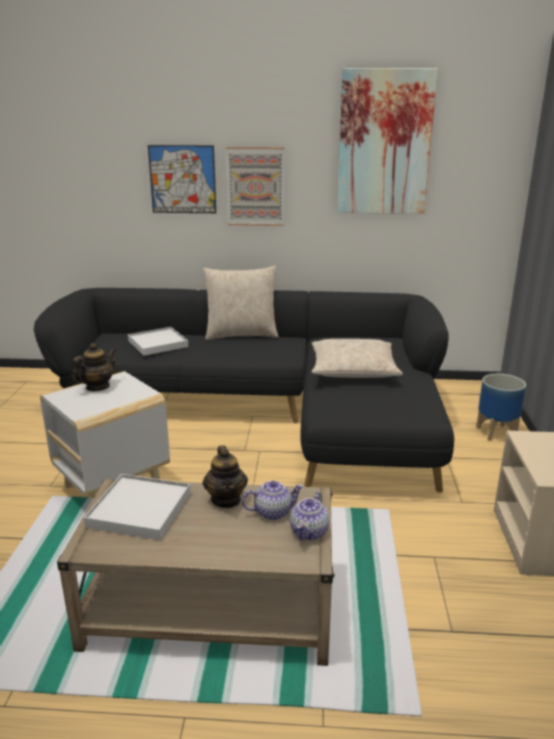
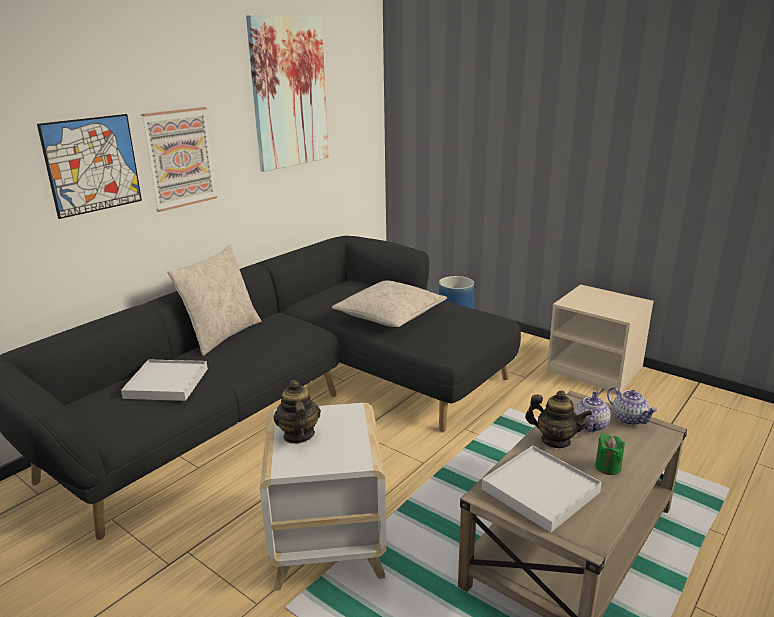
camera: 55 degrees left, 0 degrees up
none -> green candle [595,433,625,475]

